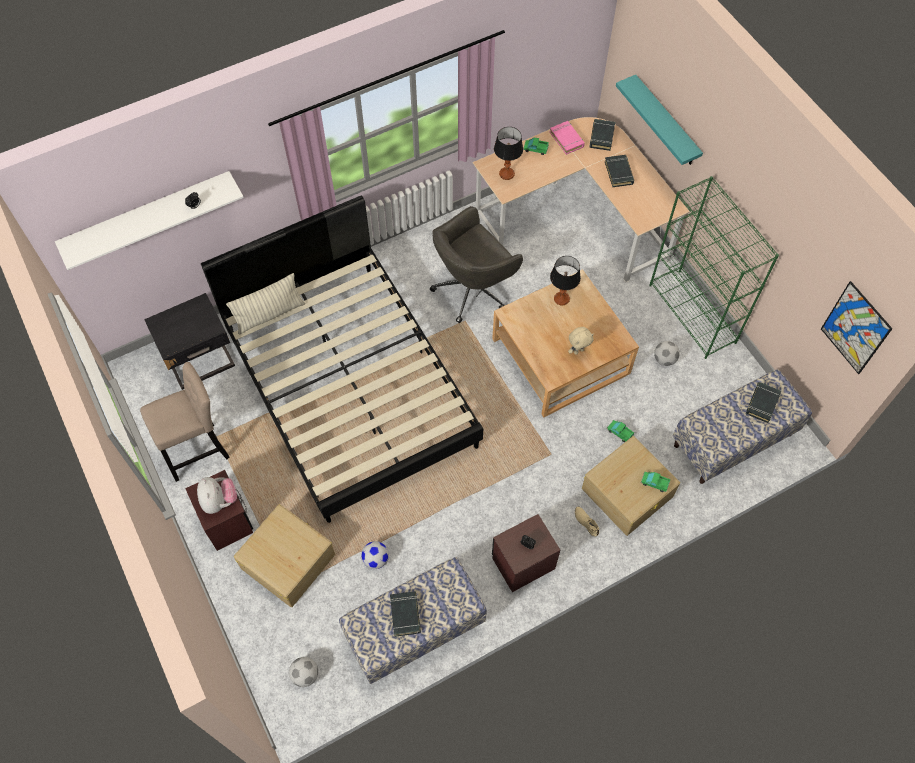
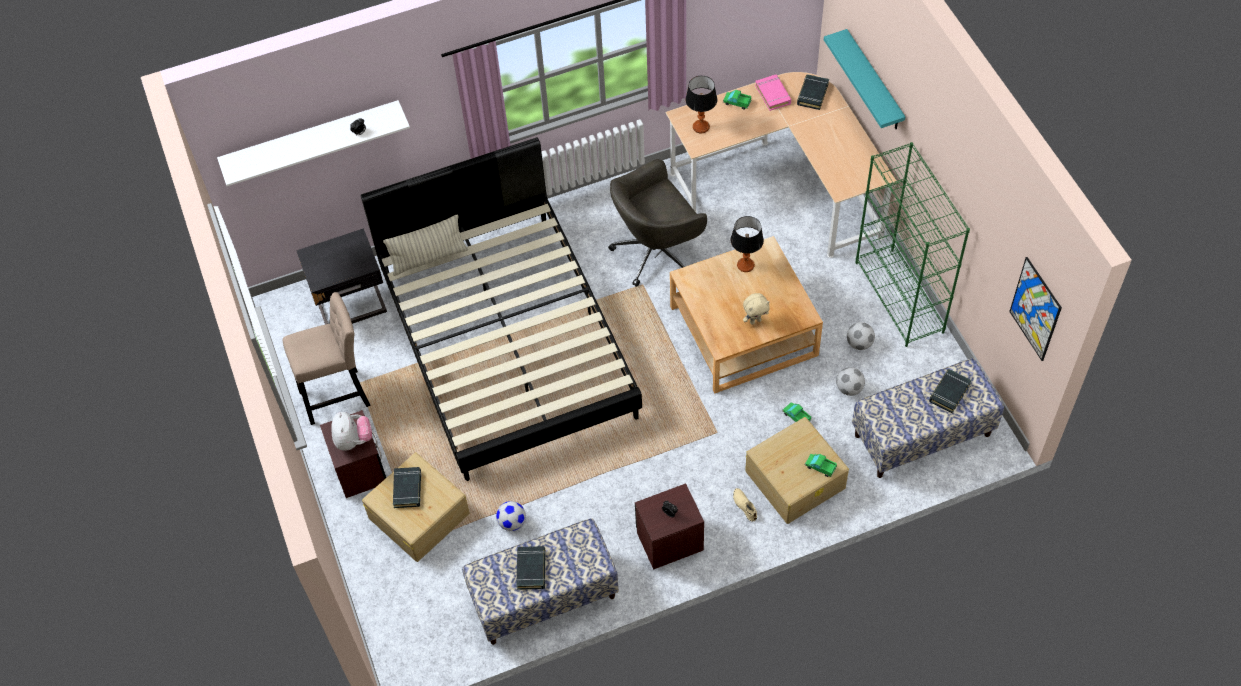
camera: 10 degrees right, 5 degrees down
football [289,657,318,687] -> football moved to [836,367,865,396]
black book [605,155,634,187] -> black book moved to [393,467,422,508]

